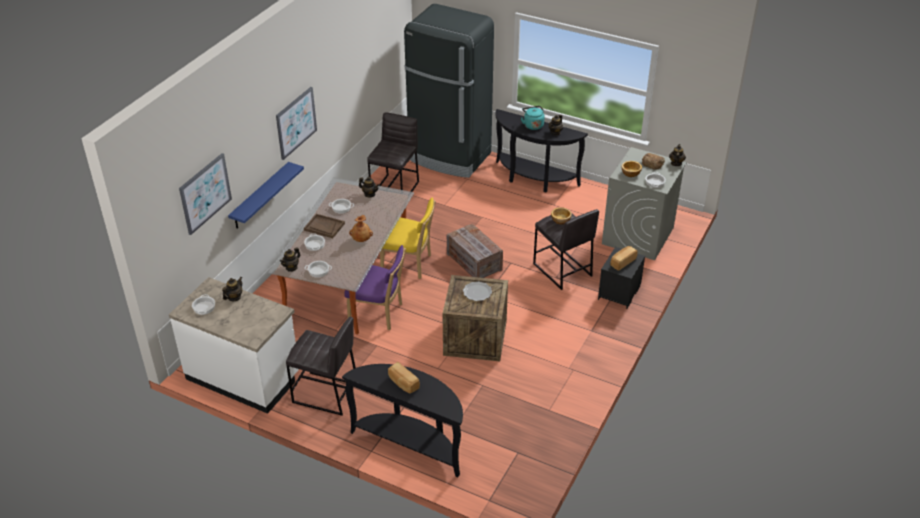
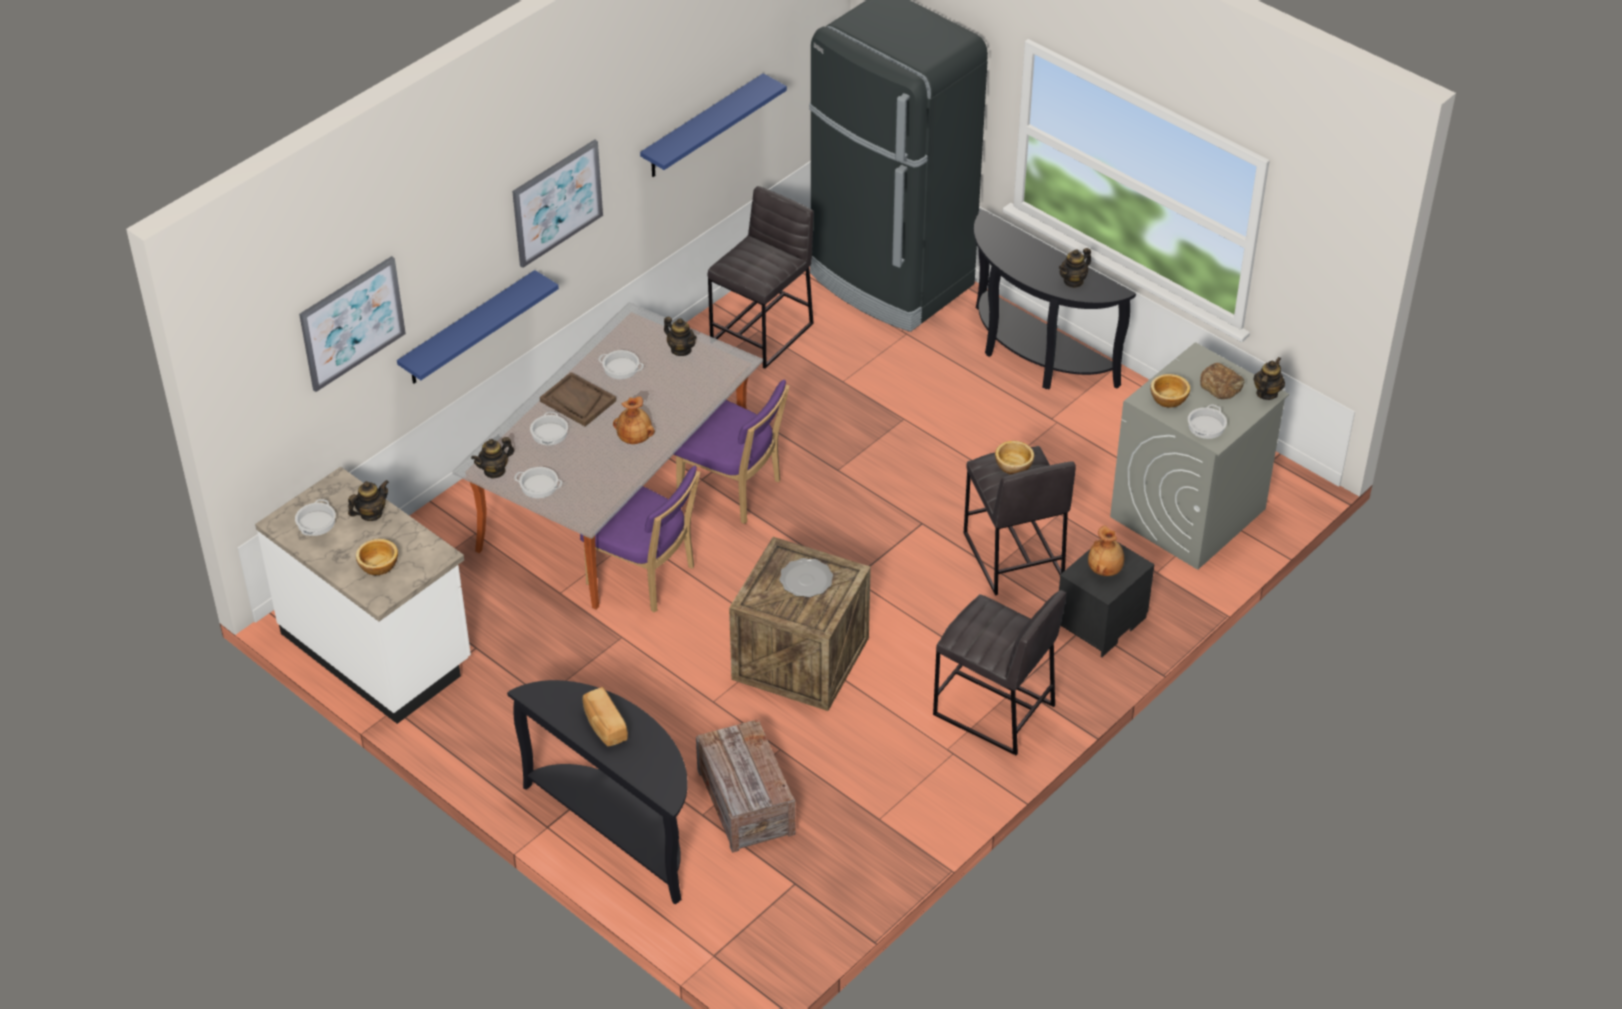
camera: 15 degrees right, 5 degrees up
grey stool [286,317,356,416] -> grey stool moved to [933,590,1067,755]
yellow chair [380,198,436,279] -> purple chair [674,380,790,524]
crate [447,223,503,278] -> crate moved to [696,719,796,853]
turquoise kettle [521,106,545,130] -> none
bread [611,246,638,271] -> brown vase [1088,525,1124,576]
none -> bowl [356,539,398,575]
none -> blue shelf [640,73,787,177]

